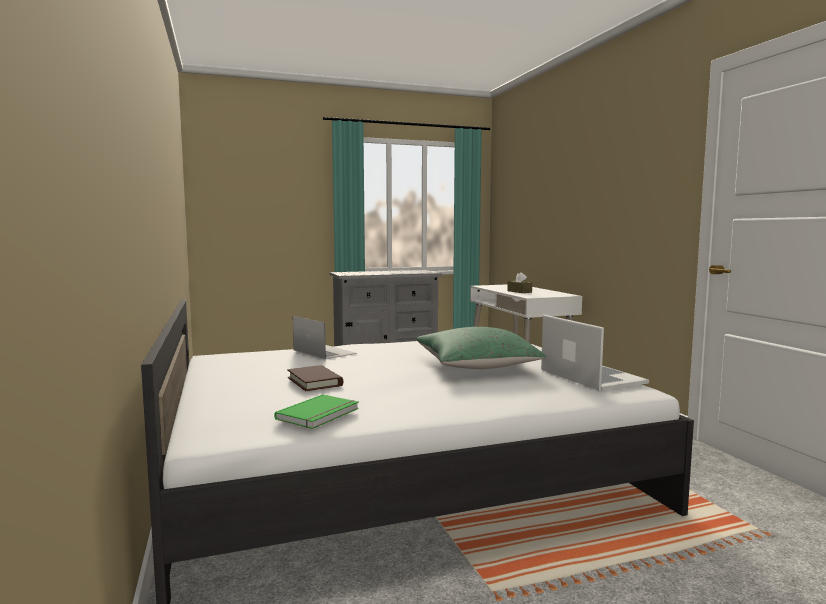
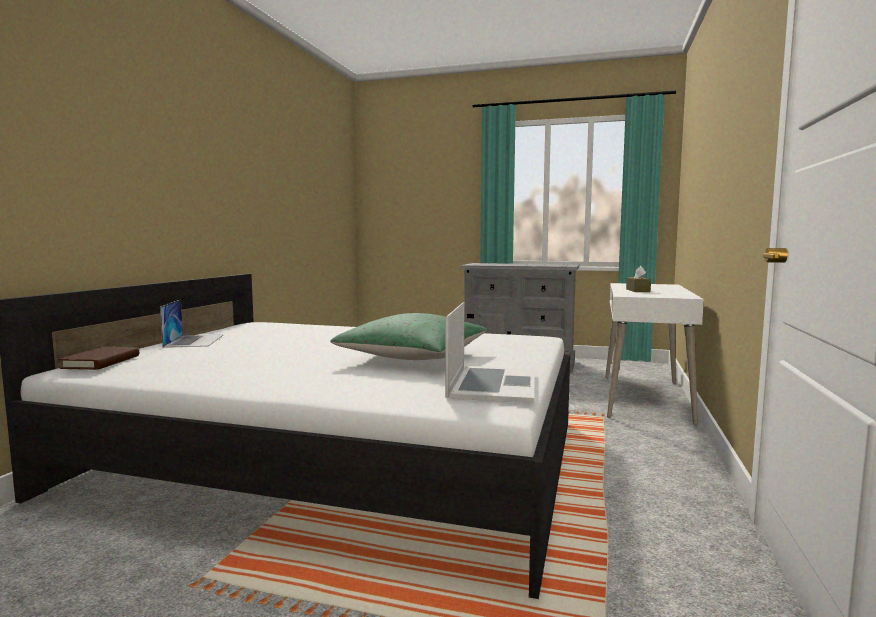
camera: 35 degrees right, 0 degrees up
green book [274,394,359,429] -> none
brown book [287,365,343,391] -> brown book moved to [59,347,139,370]
laptop [293,316,357,360] -> laptop moved to [160,299,224,348]

